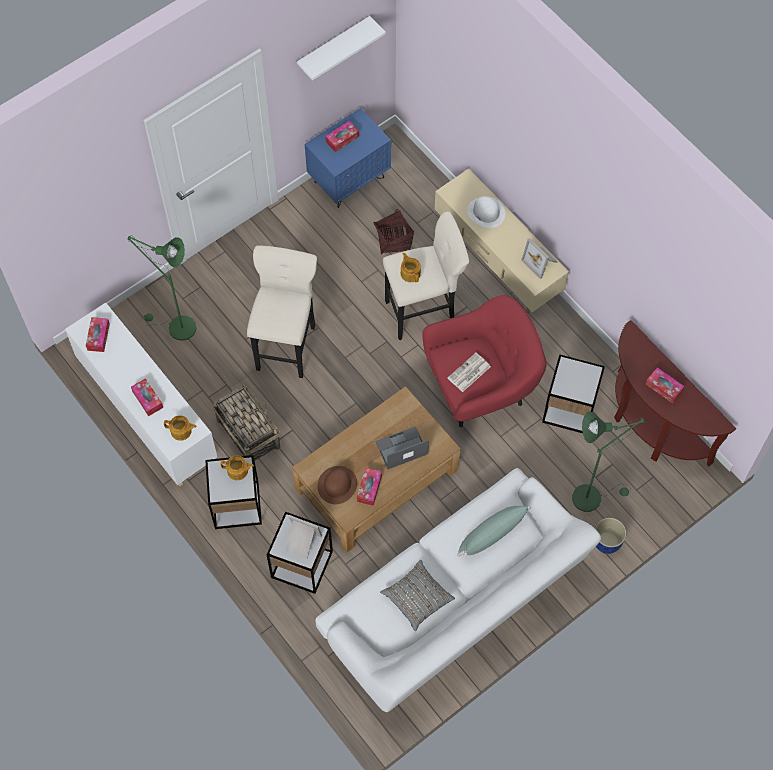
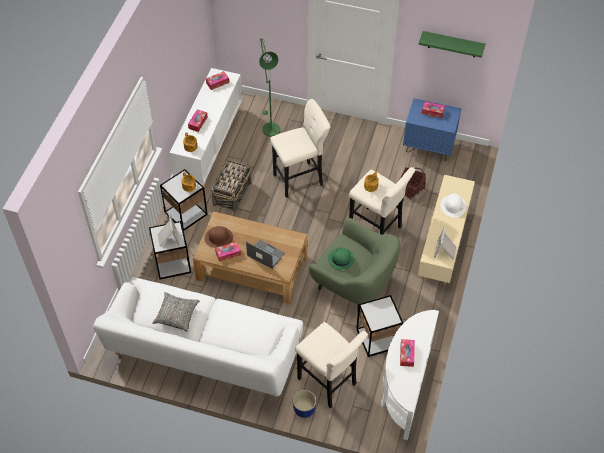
camera: 55 degrees right, 10 degrees down
white shelf [297,16,386,80] -> green shelf [419,31,485,58]
red armchair [422,295,546,427] -> green armchair [309,218,400,311]
newspaper [448,353,491,392] -> green hat [328,247,355,270]
green pillow [457,506,531,557] -> none
green floor lamp [572,411,645,512] -> beige stool [295,322,368,408]
brown console table [614,320,736,466] -> white console table [381,310,439,440]

